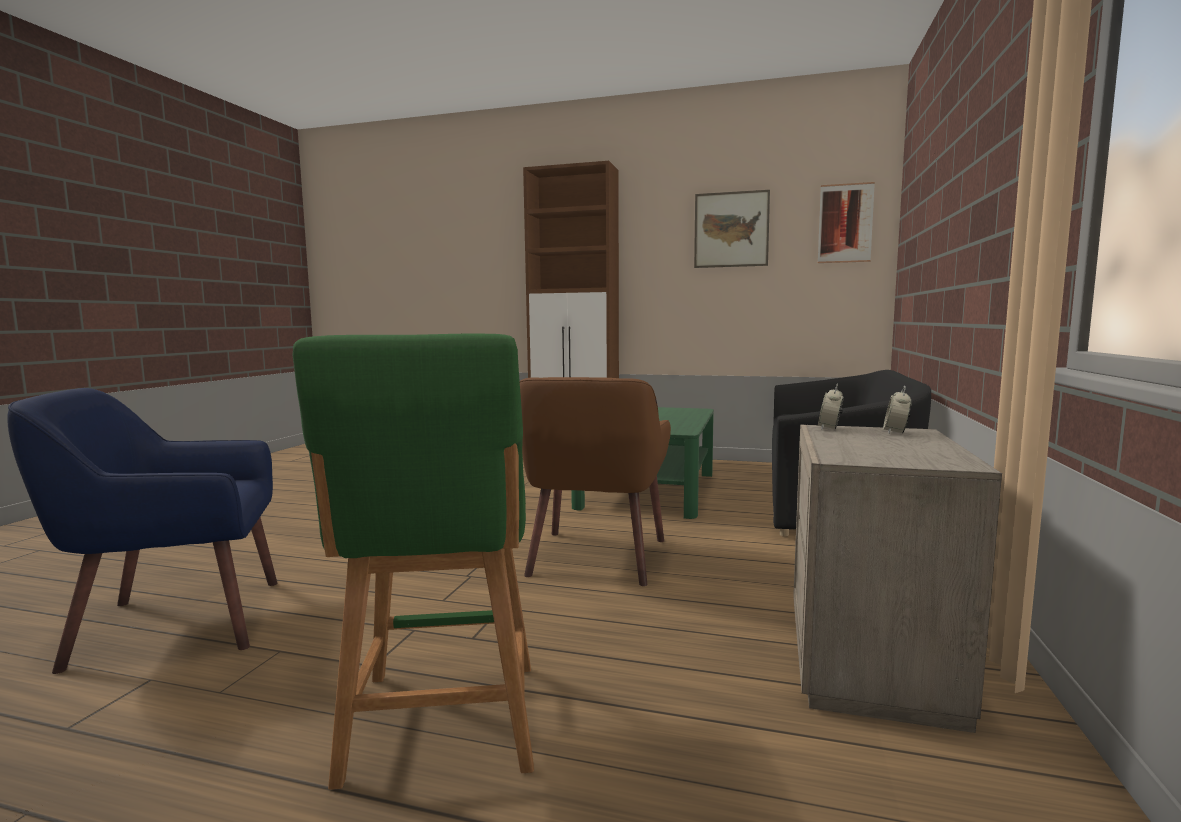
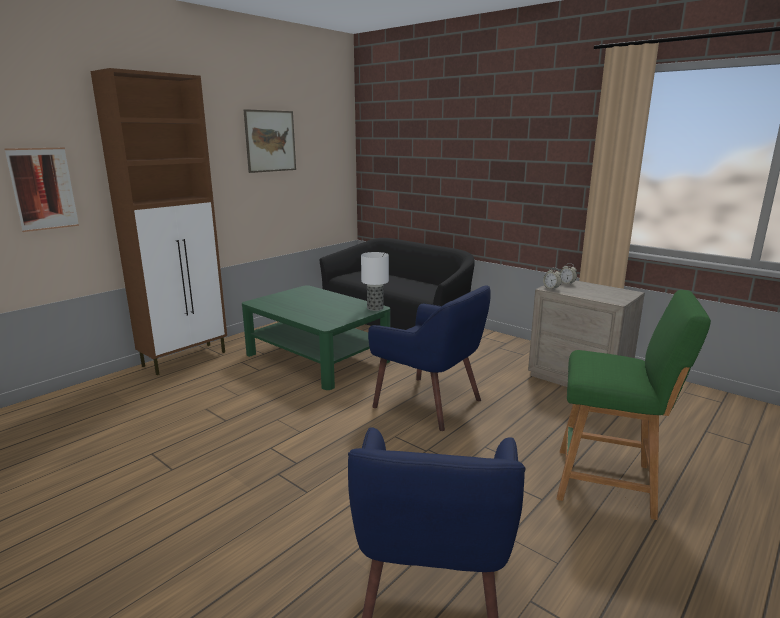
camera: 65 degrees left, 10 degrees up
brown armchair [520,377,671,586] -> blue armchair [368,285,491,431]
picture [818,182,875,263] -> picture moved to [5,148,79,232]
none -> table lamp [361,252,389,311]

